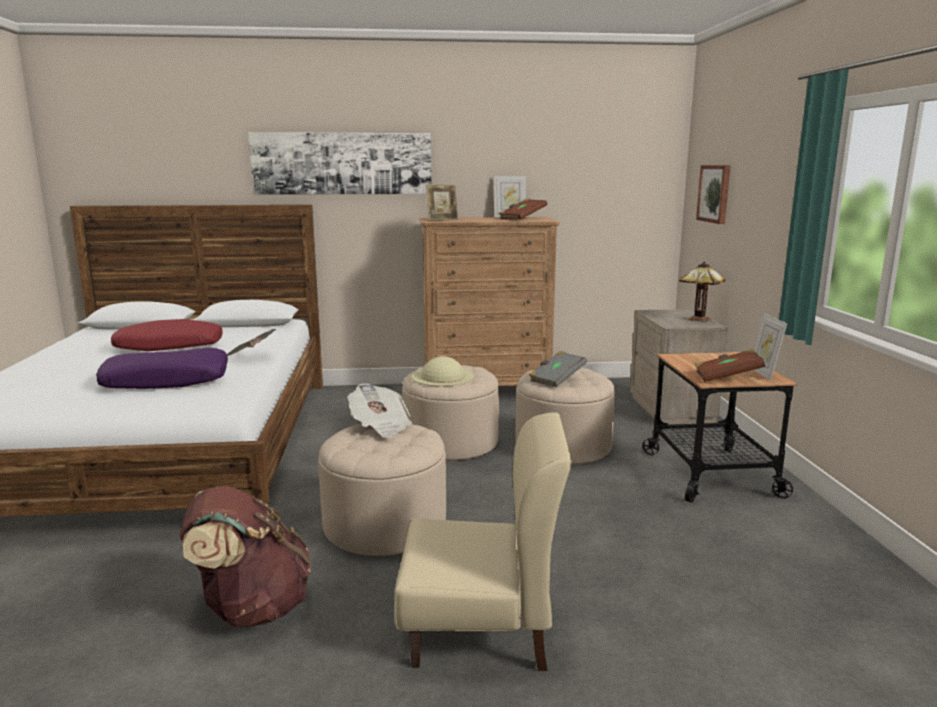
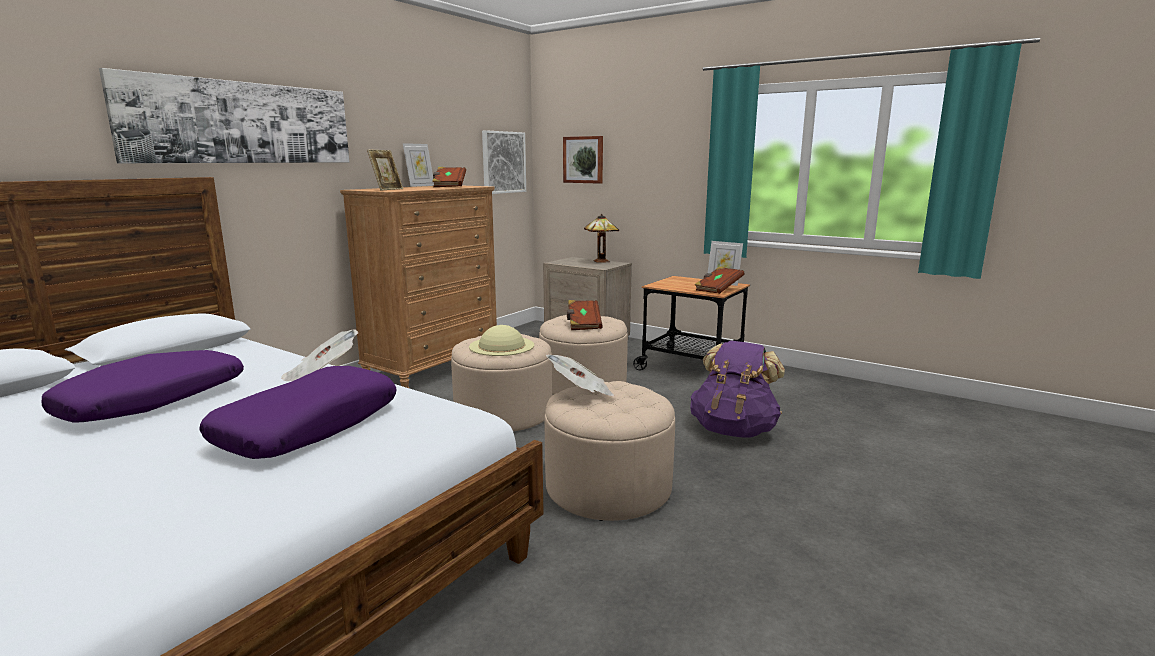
camera: 50 degrees left, 0 degrees up
red pillow [111,319,223,351] -> purple pillow [41,350,244,423]
brown backpack [179,486,311,627] -> none
beige chair [394,413,572,671] -> none
grey book [529,351,587,387] -> brown book [567,300,603,330]
none -> picture [482,130,526,194]
none -> purple backpack [690,340,785,438]

